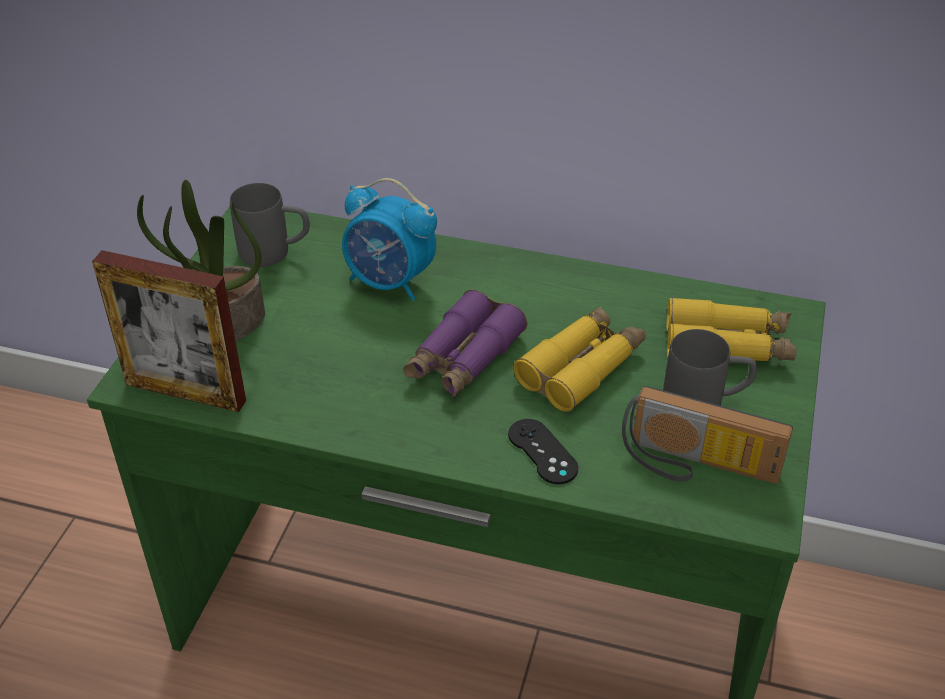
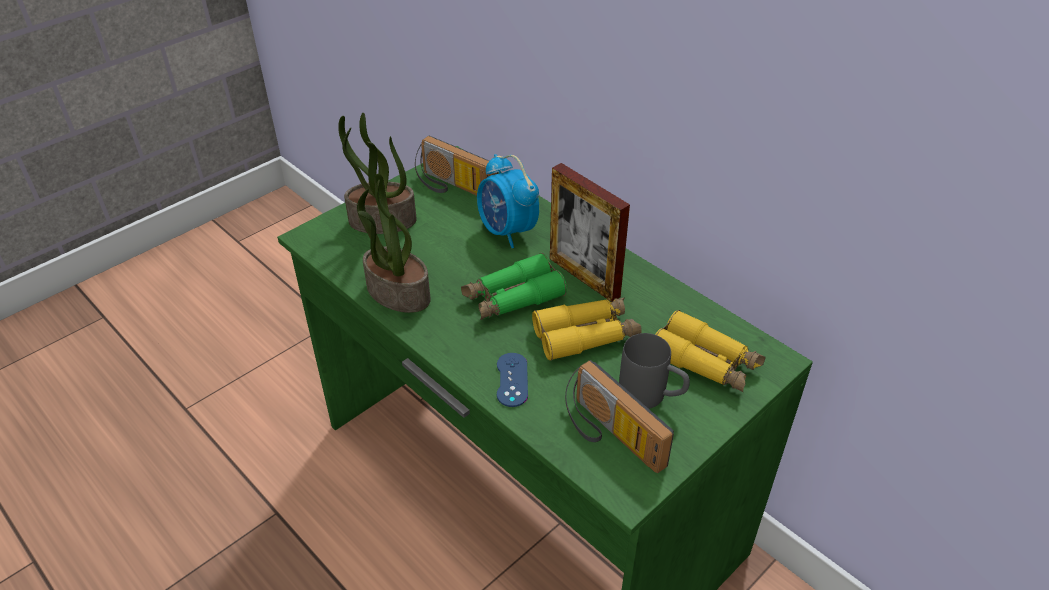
camera: 30 degrees right, 0 degrees up
picture frame [92,250,246,412] -> picture frame moved to [550,163,630,302]
grey mug [230,183,310,267] -> radio [415,136,498,196]
purple binoculars [403,290,527,397] -> green binoculars [461,253,567,320]
black game controller [508,419,579,484] -> blue game controller [497,353,528,407]
none -> potted plant [357,174,431,313]

